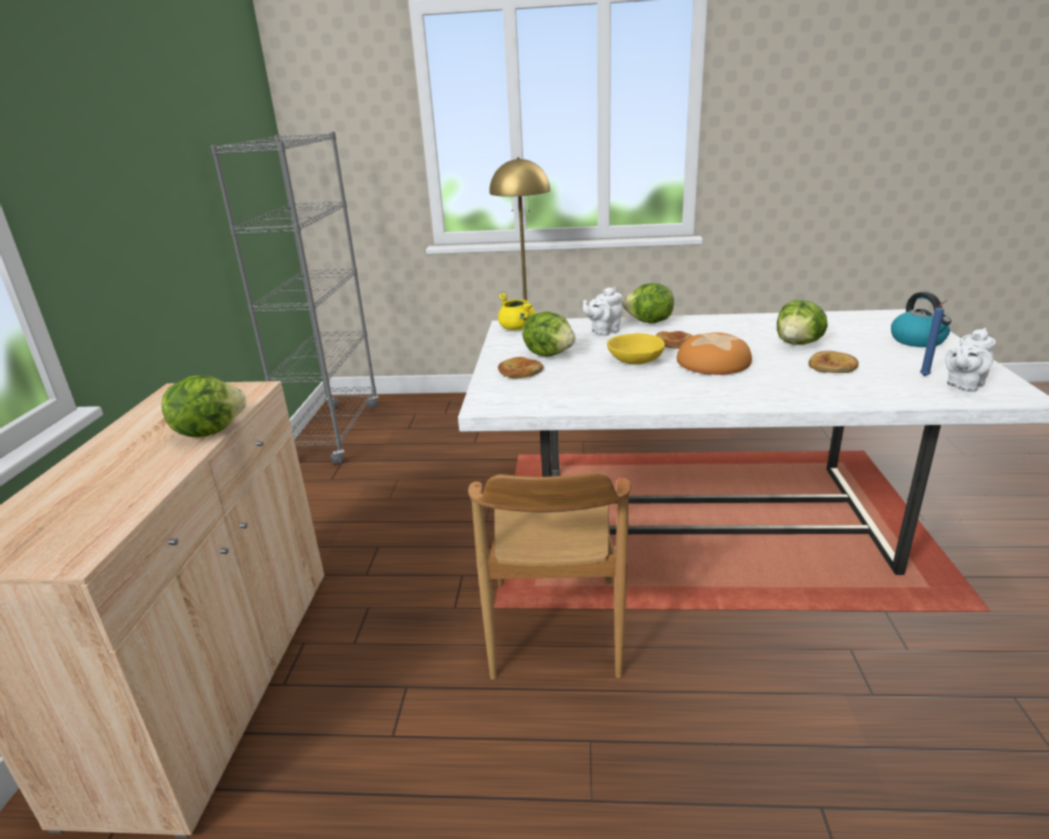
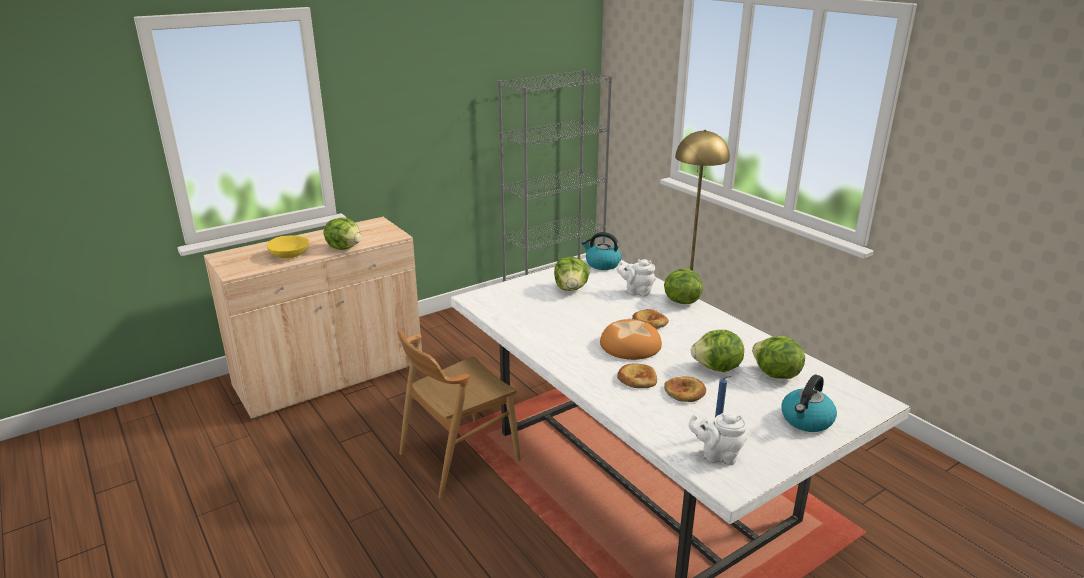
camera: 50 degrees right, 0 degrees up
yellow cooking pot [498,293,536,330] -> kettle [582,232,622,270]
bread [498,357,544,378] -> bread moved to [617,364,657,388]
yellow bowl [607,333,665,365] -> yellow bowl moved to [267,235,309,258]
none -> lettuce [752,335,805,379]

